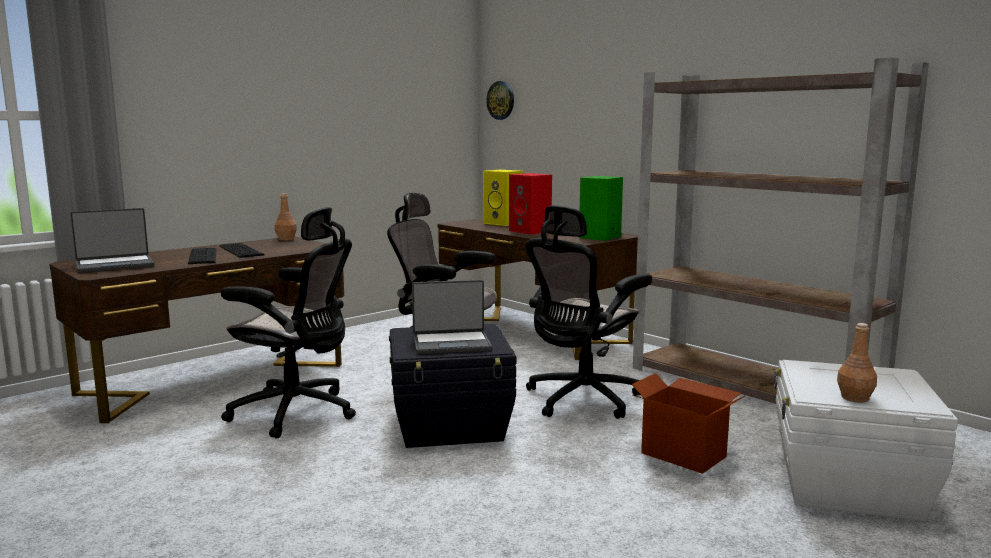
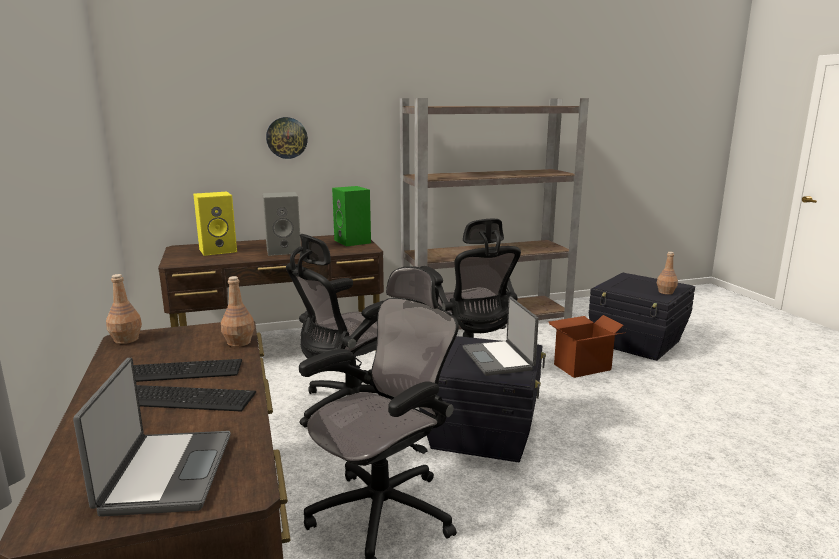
camera: 65 degrees left, 5 degrees up
laptop [412,280,492,354] -> laptop turned 150 degrees clockwise [463,296,539,376]
wall clock [486,81,514,120] -> wall clock moved to [266,117,308,159]
red speaker [509,173,552,234] -> grey speaker [263,192,301,256]
white storage box [774,360,958,521] -> black storage box [589,272,695,361]
none -> brown bottle [221,276,255,347]

